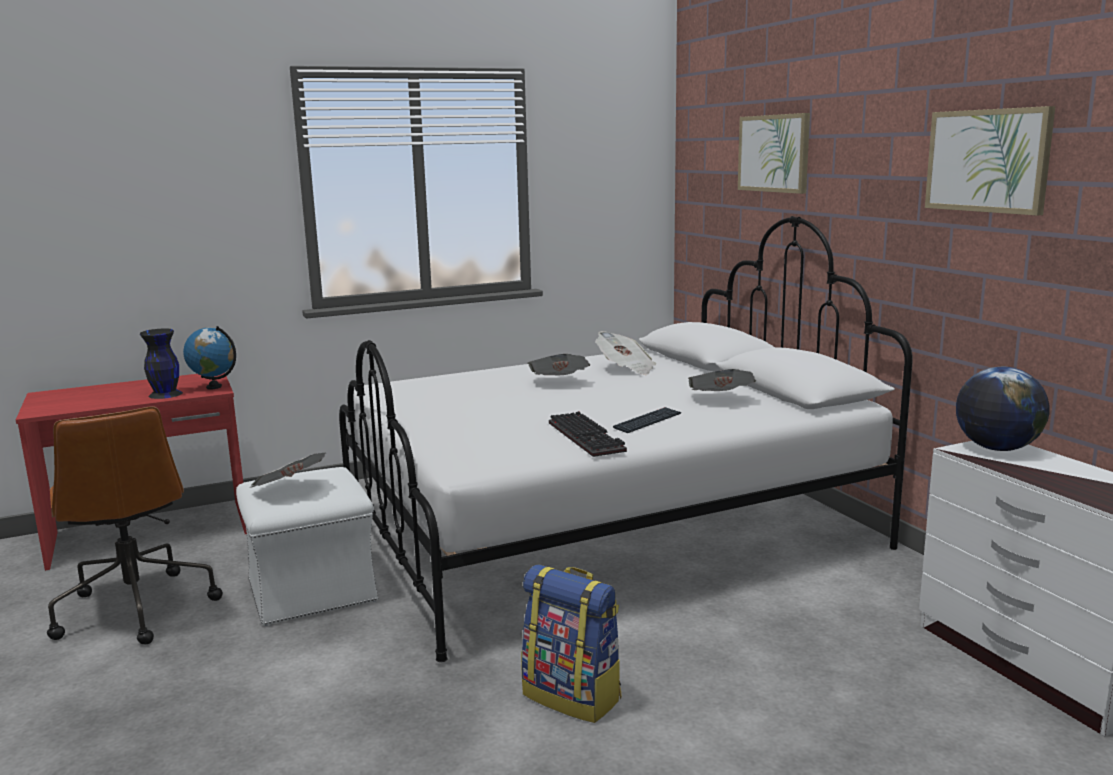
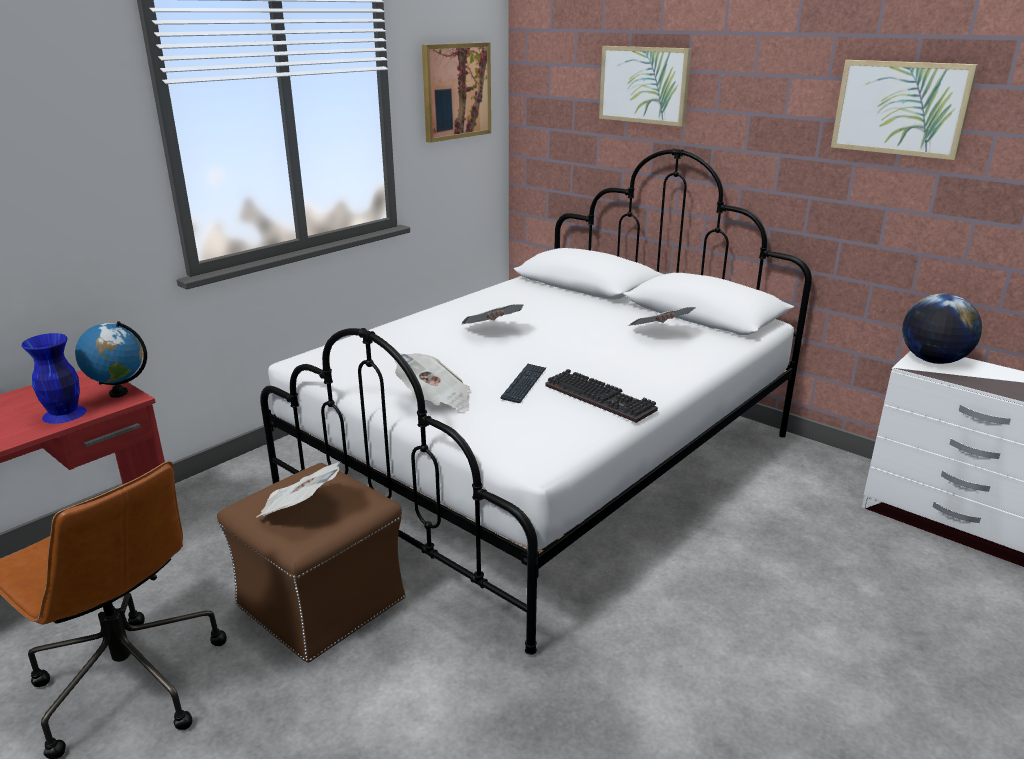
camera: 25 degrees left, 10 degrees up
black vase [140,329,183,399] -> blue vase [22,333,86,424]
white ottoman [236,467,379,626] -> brown ottoman [217,463,406,663]
backpack [521,564,621,723] -> none
newspaper [595,331,656,375] -> newspaper moved to [394,353,470,411]
keyboard [613,407,682,433] -> keyboard moved to [501,364,546,403]
none -> picture [422,42,491,143]

